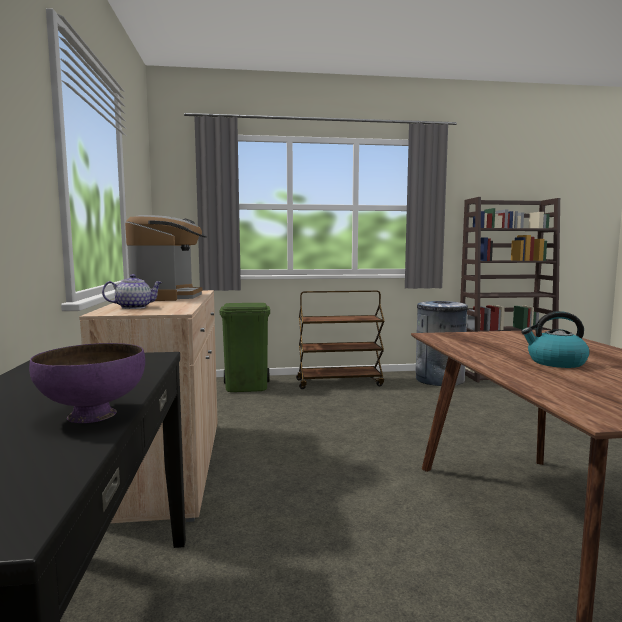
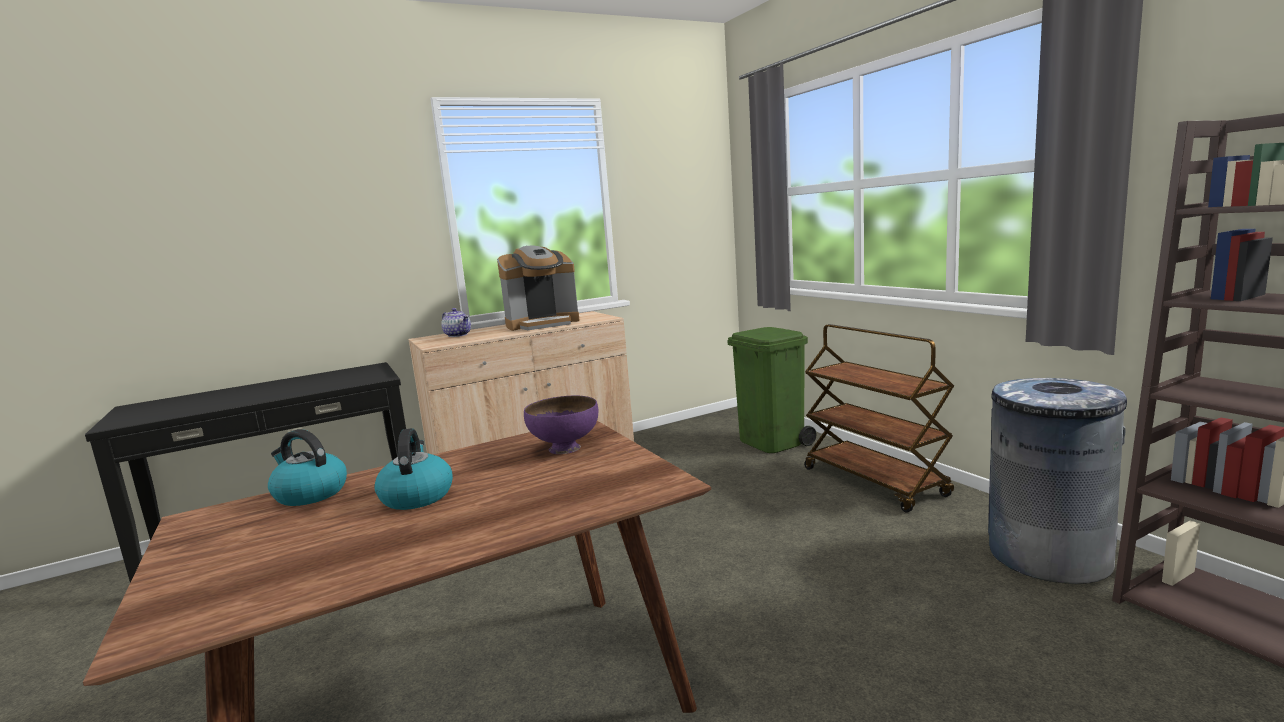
camera: 70 degrees right, 5 degrees up
purple bowl [29,343,145,423] -> purple bowl moved to [524,396,598,454]
none -> kettle [268,429,347,506]

